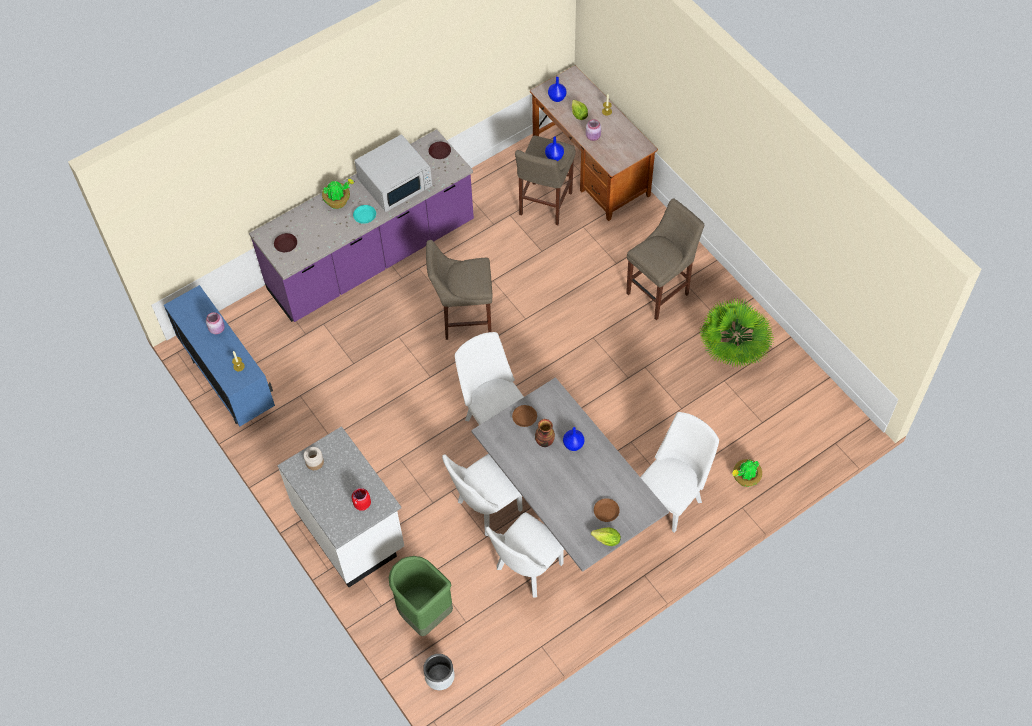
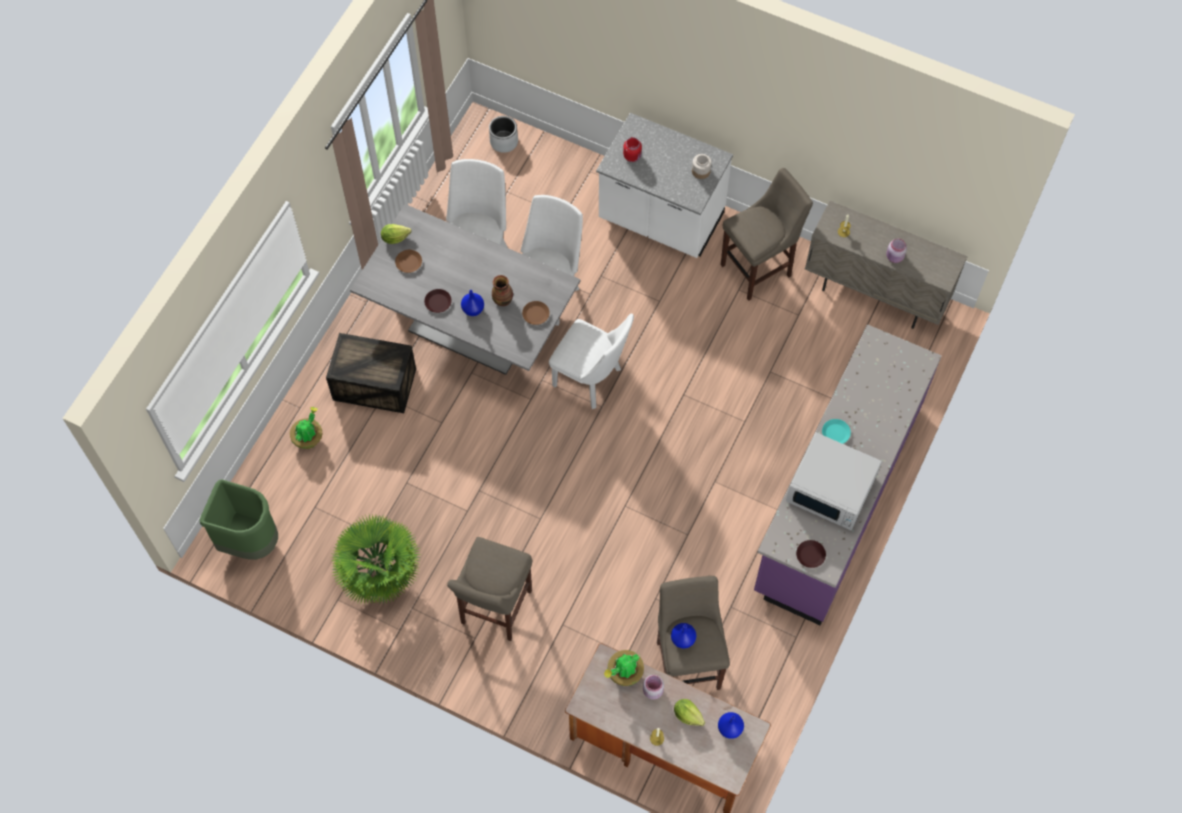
camera: 150 degrees right, 5 degrees up
blue cabinet [164,285,275,426] -> beige cabinet [805,201,968,329]
brown plate [274,233,297,252] -> brown plate moved to [424,289,452,313]
potted plant [322,179,354,209] -> potted plant moved to [604,650,644,686]
white microwave [355,134,432,212] -> white microwave turned 90 degrees counterclockwise [786,432,882,531]
green trash can [389,556,453,636] -> green trash can moved to [200,480,278,560]
beige stool [426,240,493,340] -> beige stool moved to [721,168,813,301]
white chair [640,412,719,533] -> crate [326,333,416,413]

